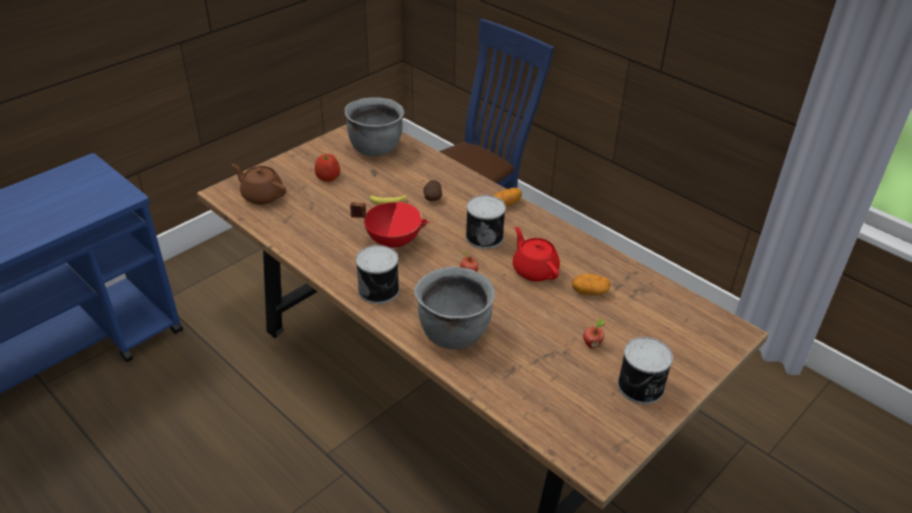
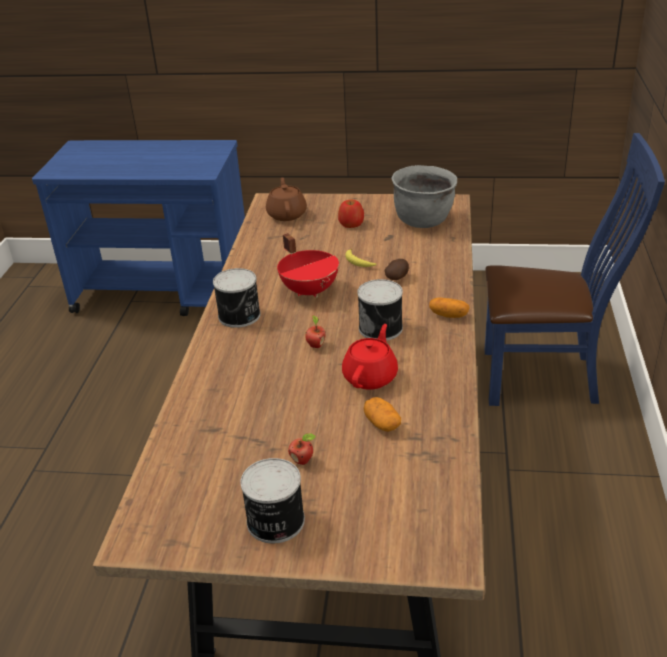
camera: 55 degrees right, 5 degrees down
grey cooking pot [414,266,495,349] -> none

